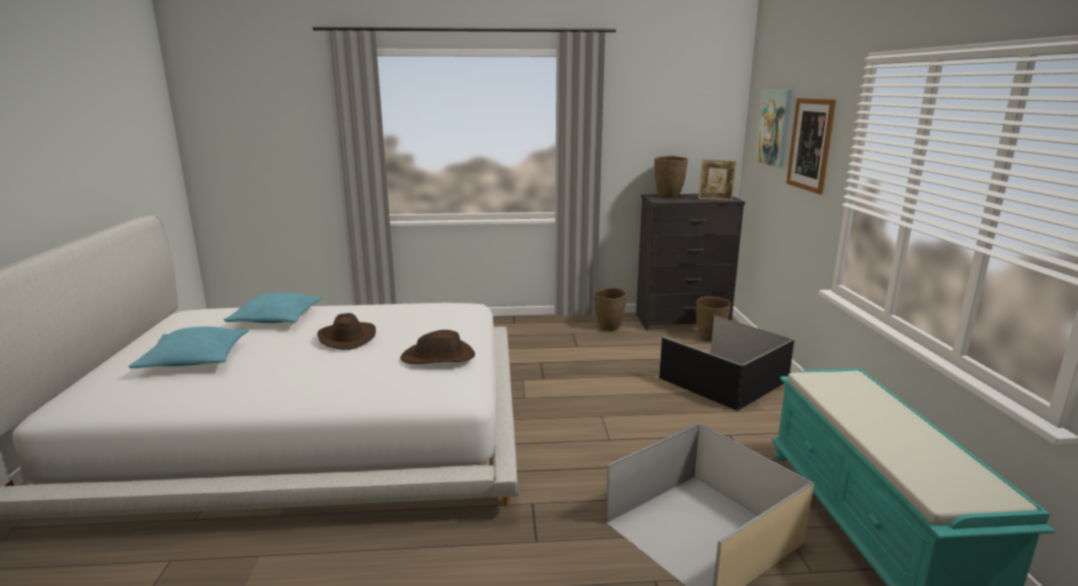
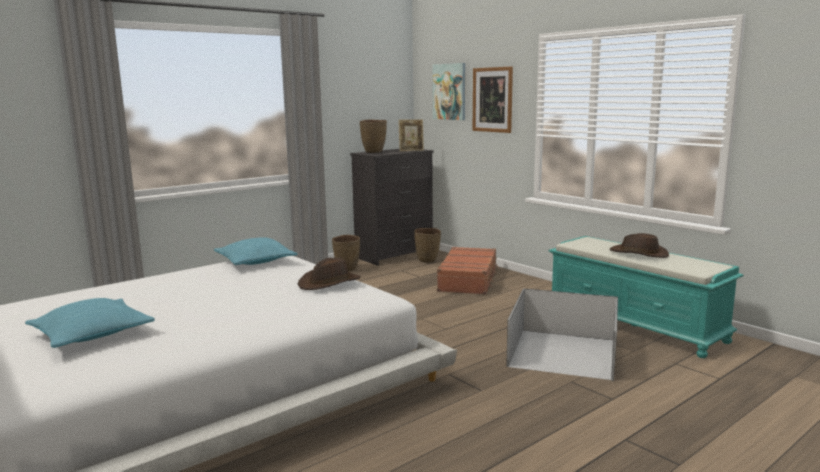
camera: 35 degrees left, 5 degrees down
turquoise pillow [224,292,322,323] -> turquoise pillow moved to [214,237,298,265]
brown hat [317,313,376,350] -> brown hat moved to [610,233,669,258]
black storage box [659,315,794,411] -> brown suitcase [437,247,499,295]

